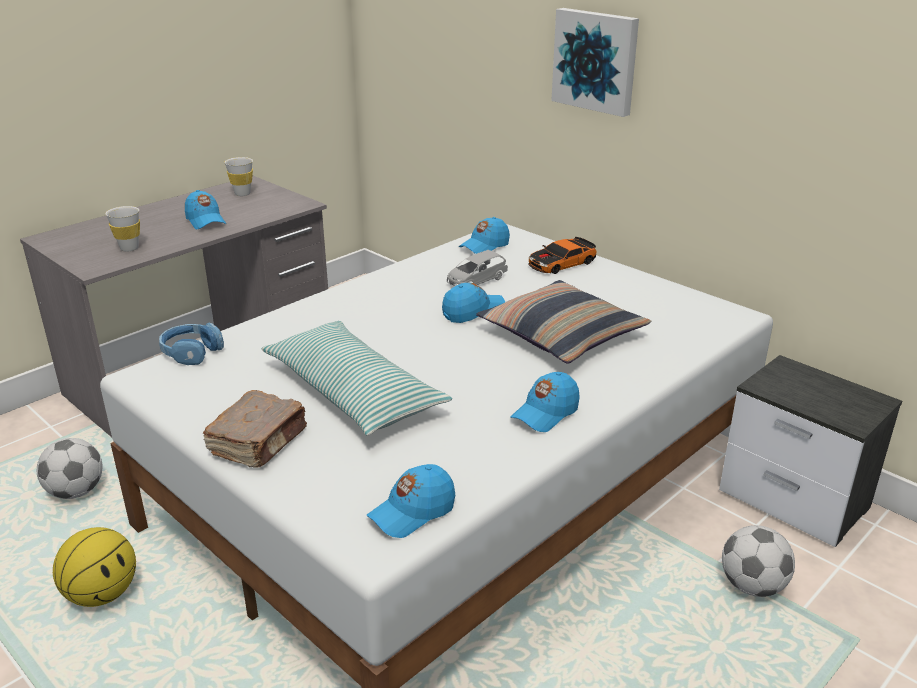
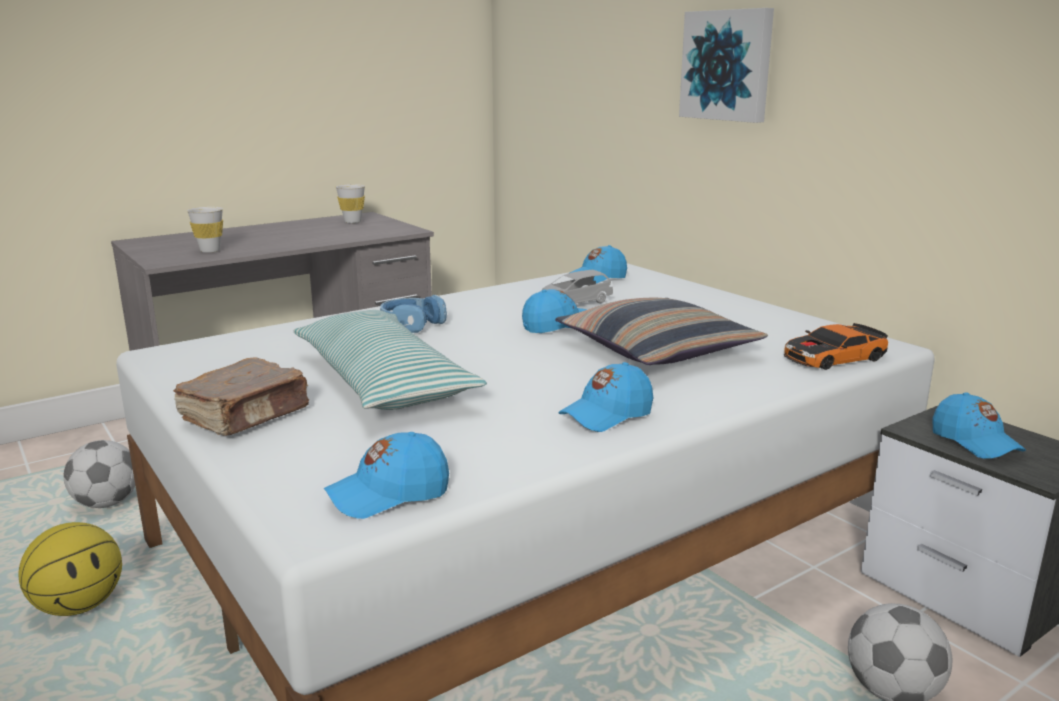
camera: 10 degrees right, 10 degrees down
blue headphones [159,323,224,365] -> blue headphones moved to [380,295,447,333]
blue cap [185,190,226,229] -> blue cap moved to [933,393,1026,459]
toy car [528,237,596,274] -> toy car moved to [784,323,888,370]

